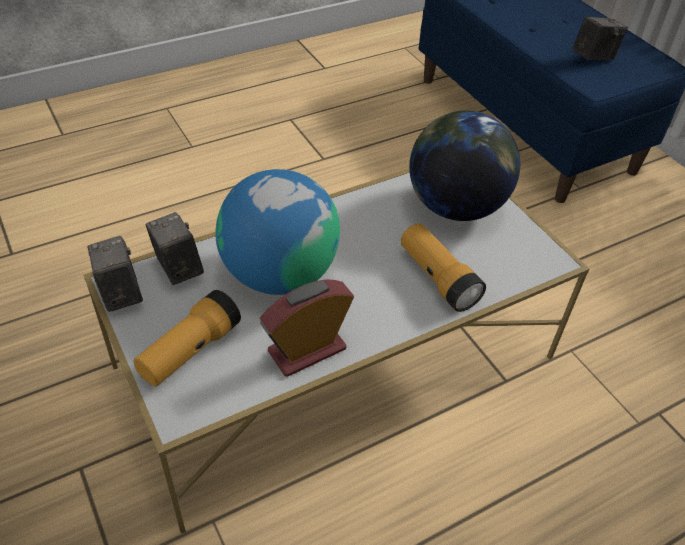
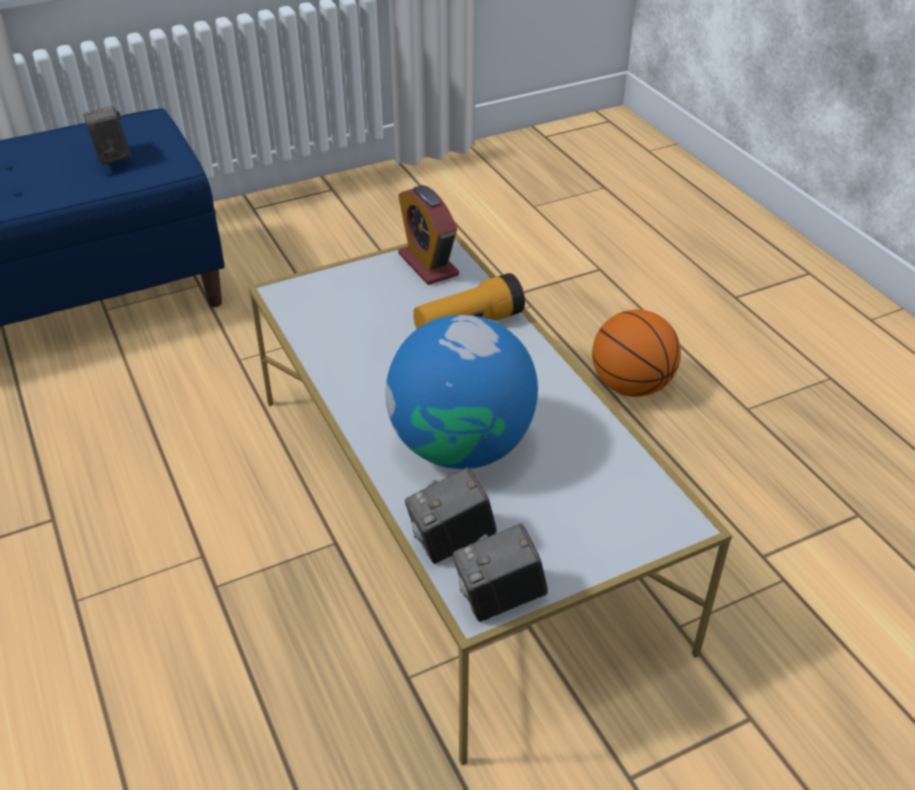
camera: 85 degrees left, 5 degrees down
flashlight [134,290,241,387] -> none
alarm clock [260,279,354,377] -> alarm clock moved to [398,185,459,285]
globe [409,110,520,221] -> none
none -> basketball [592,309,681,397]

